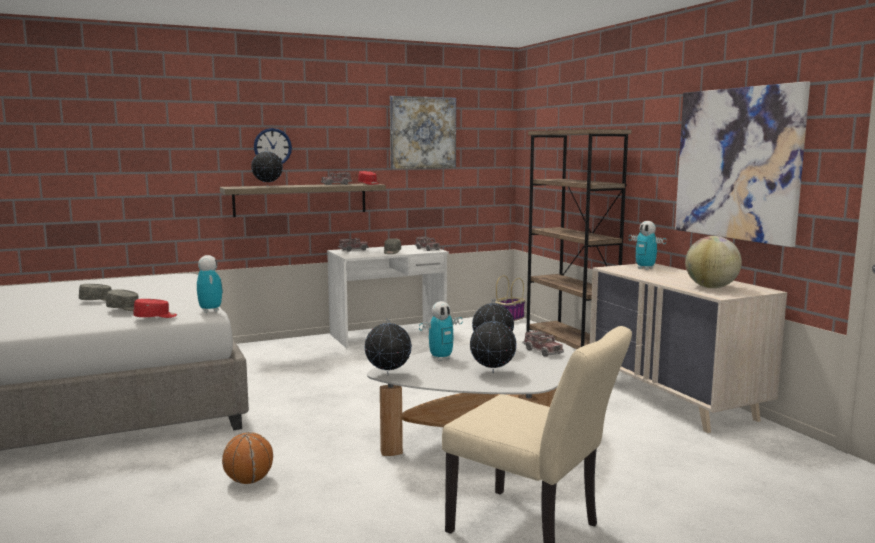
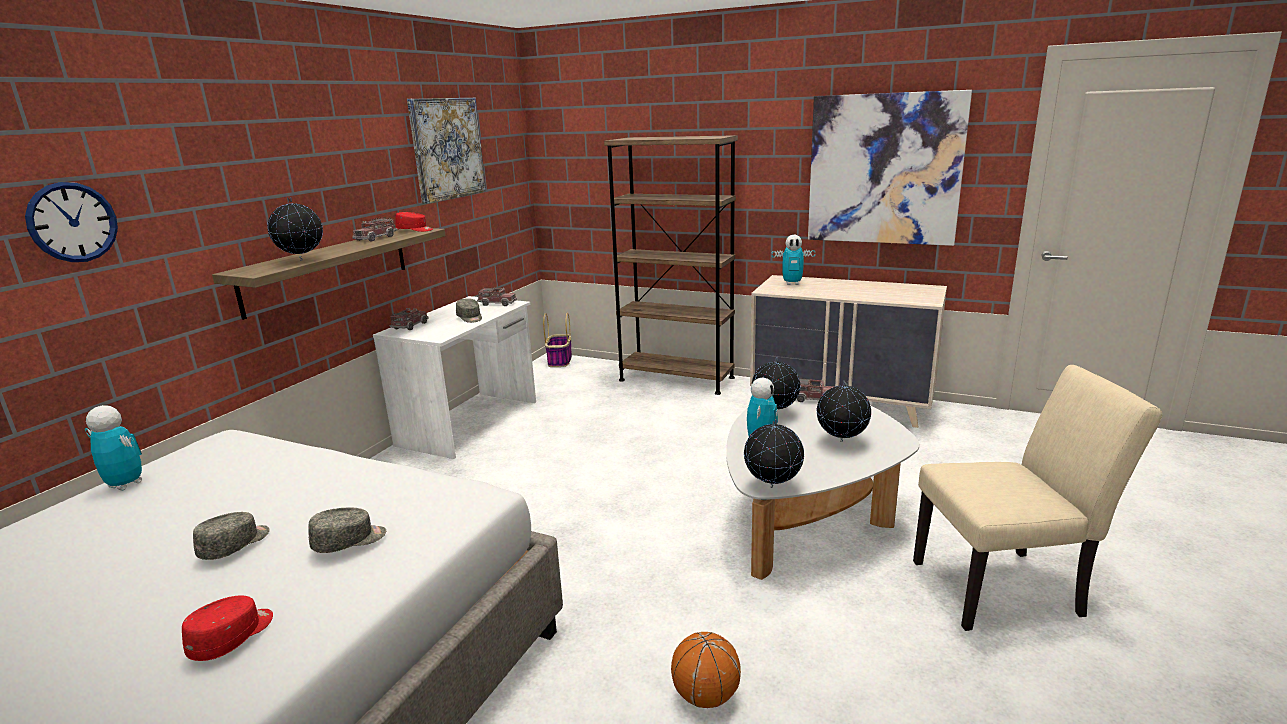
camera: 40 degrees left, 10 degrees up
red cap [133,299,177,318] -> red cap moved to [182,595,273,661]
toy robot [197,255,223,313] -> toy robot moved to [85,405,142,491]
wall clock [254,128,292,164] -> wall clock moved to [25,182,118,262]
globe [685,236,742,288] -> none

